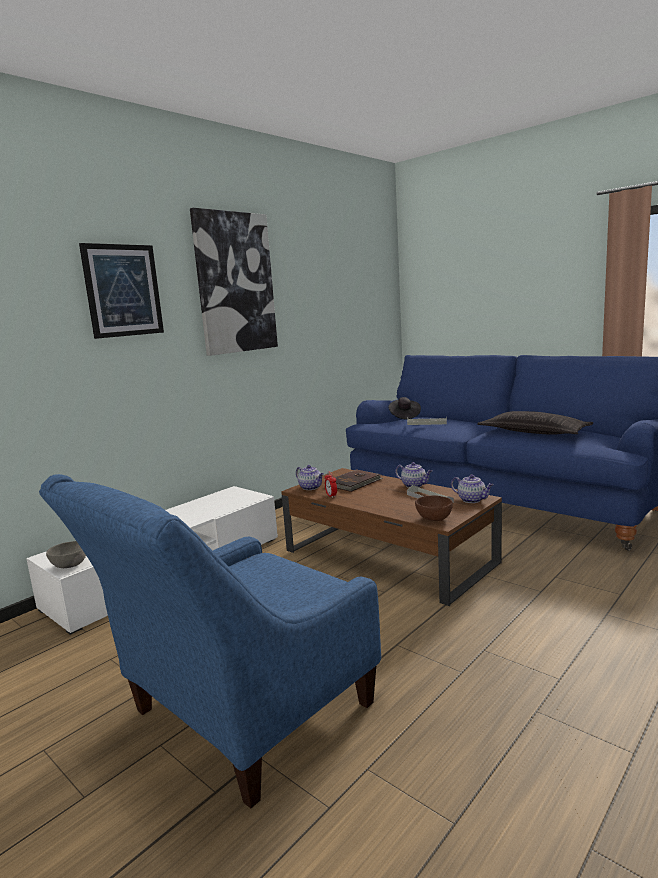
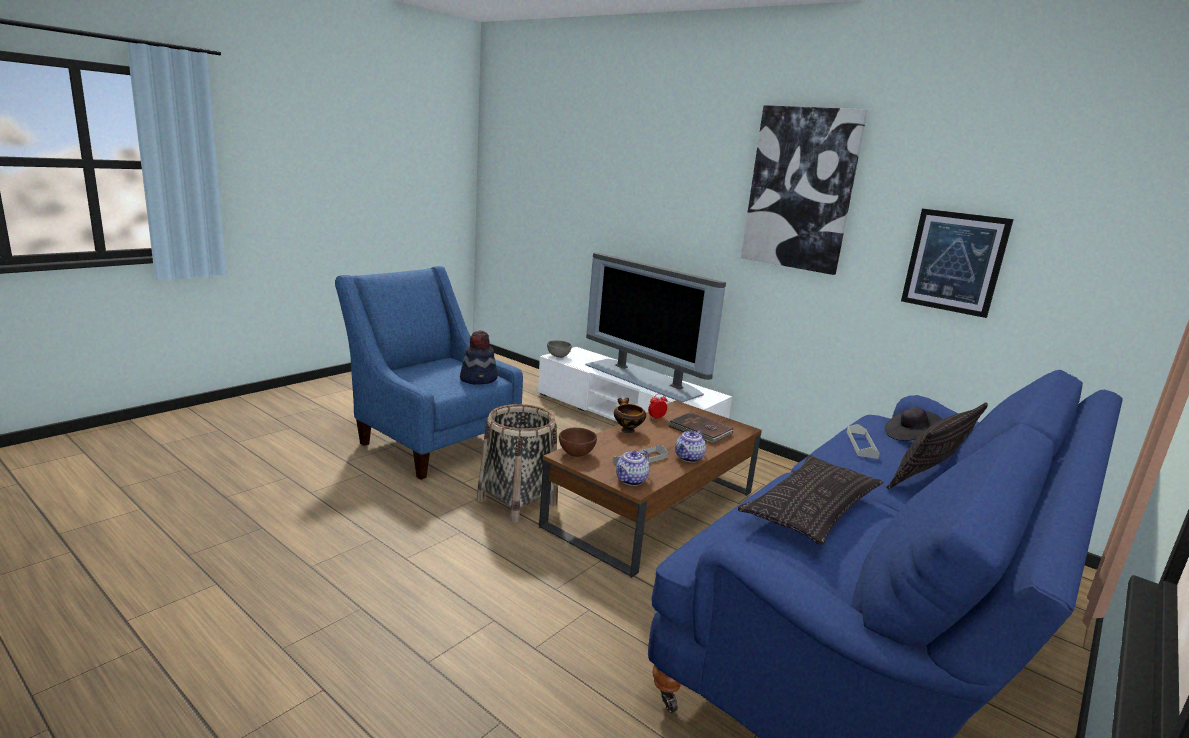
camera: 85 degrees right, 5 degrees up
picture [79,243,164,339] -> picture moved to [901,209,1014,318]
teapot [296,465,324,490] -> none
none -> hat [460,330,498,384]
none -> basket [477,404,558,523]
none -> television [585,252,726,403]
none -> bowl [614,398,646,433]
none -> pillow [887,402,988,489]

